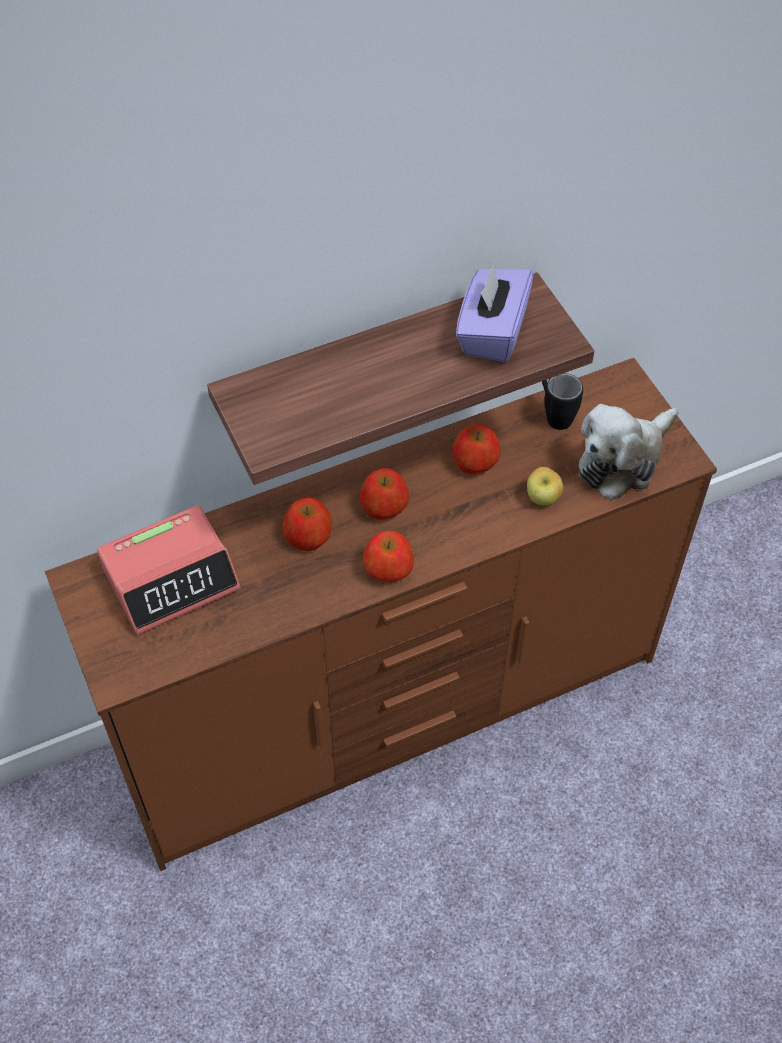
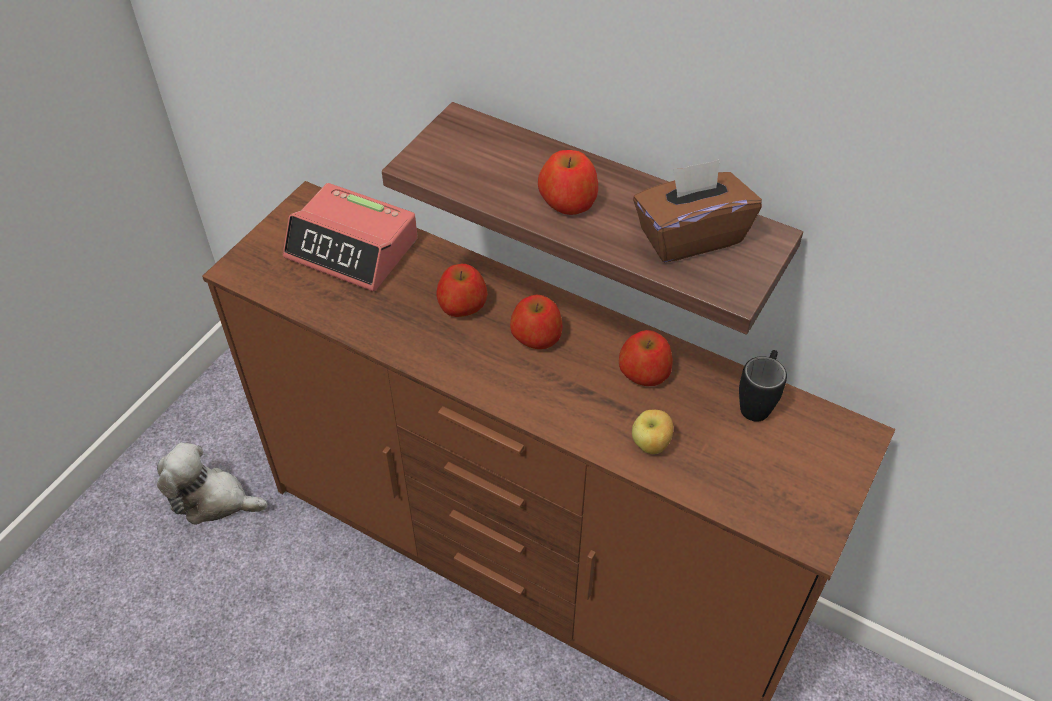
camera: 55 degrees right, 5 degrees down
apple [363,531,414,582] -> apple moved to [538,150,598,215]
purple tissue box [456,265,534,362] -> brown tissue box [633,159,762,262]
plush toy [579,404,678,500] -> plush toy moved to [157,443,268,525]

